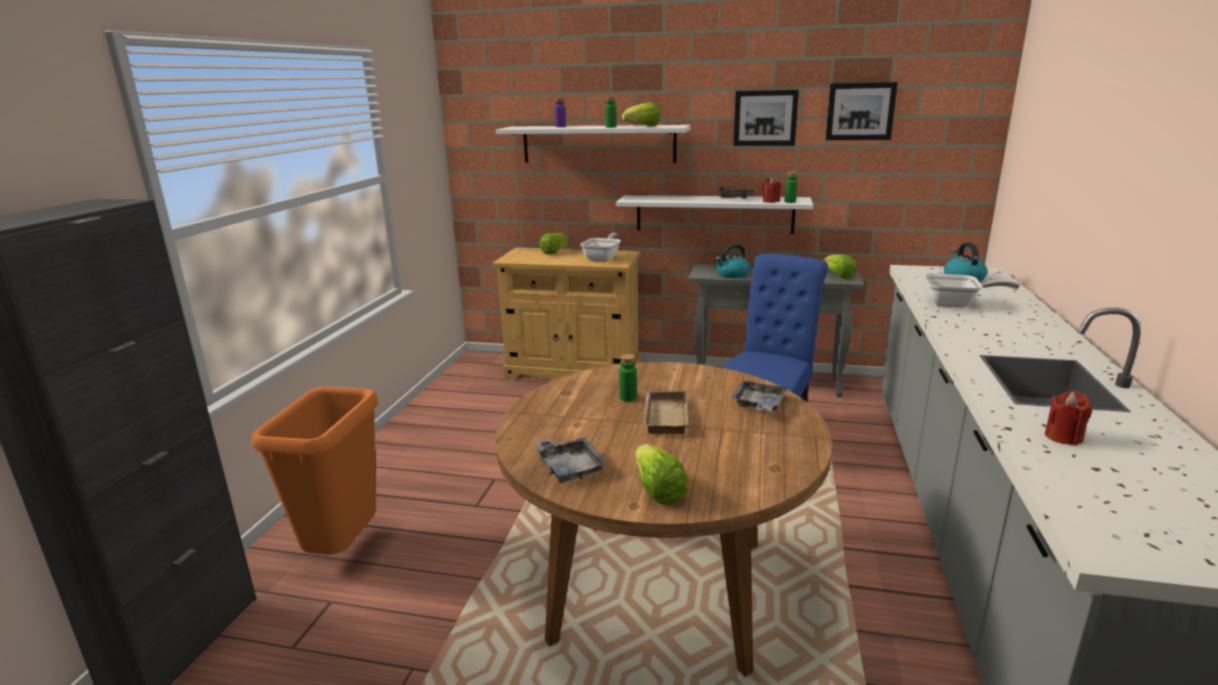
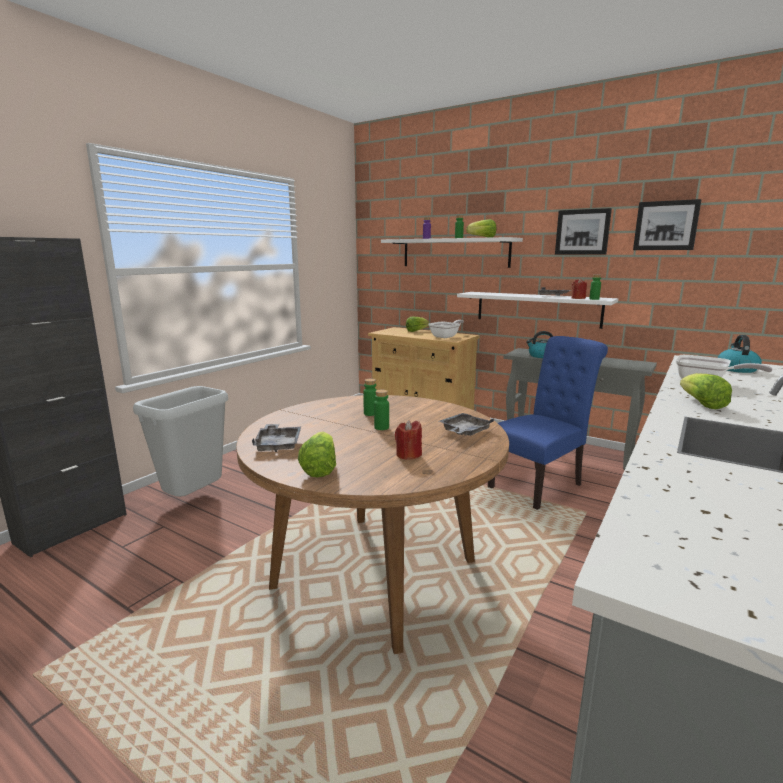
camera: 20 degrees right, 5 degrees down
orange trash can [251,387,378,555] -> grey trash can [133,386,228,497]
beige tray [644,391,689,434] -> green bottle [374,390,389,430]
lettuce [823,254,857,279] -> lettuce moved to [680,373,732,409]
red candle [1045,391,1092,445] -> red candle moved to [395,420,422,460]

